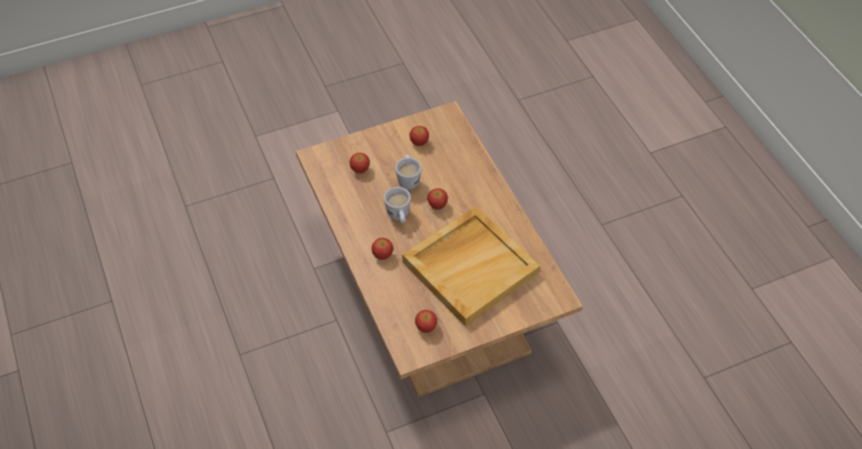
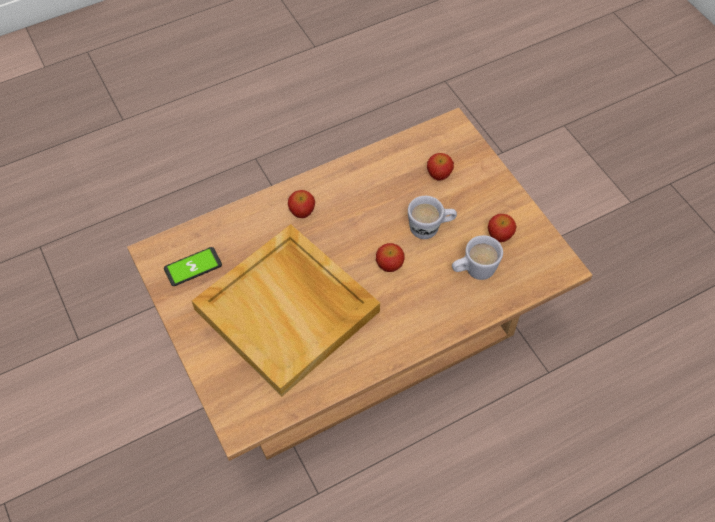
camera: 85 degrees right, 5 degrees up
white mug [384,187,411,223] -> white mug moved to [452,235,503,280]
apple [415,310,437,333] -> phone [164,247,222,286]

